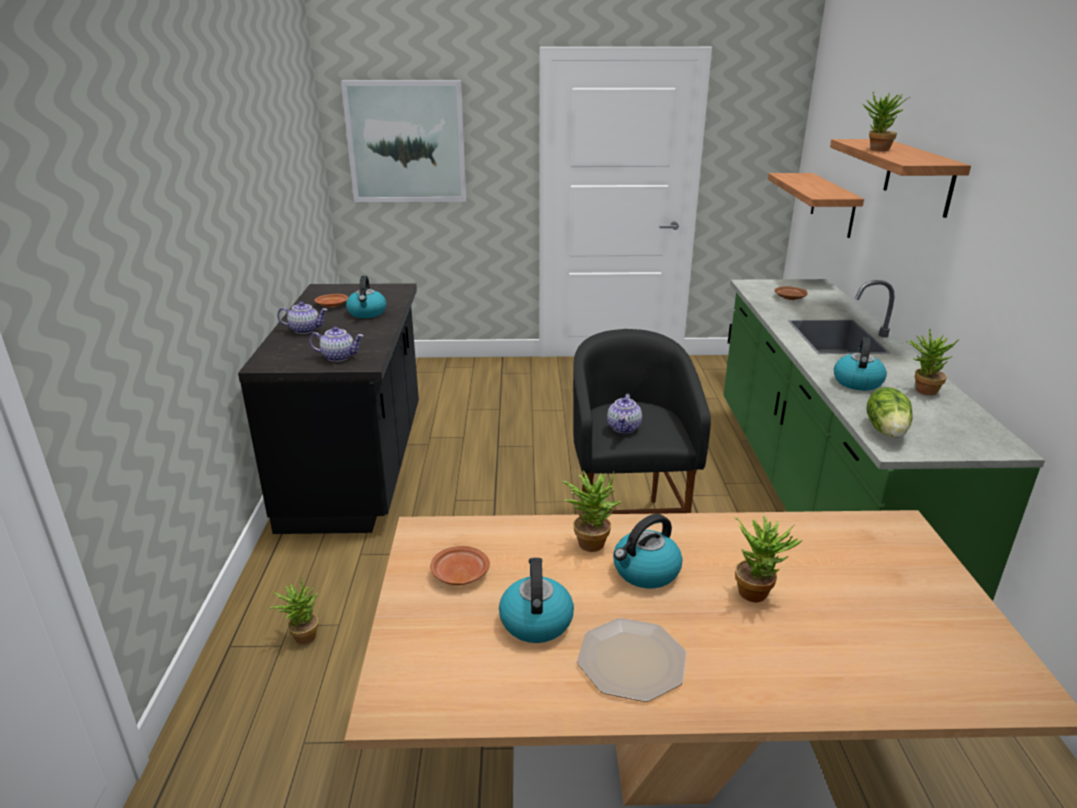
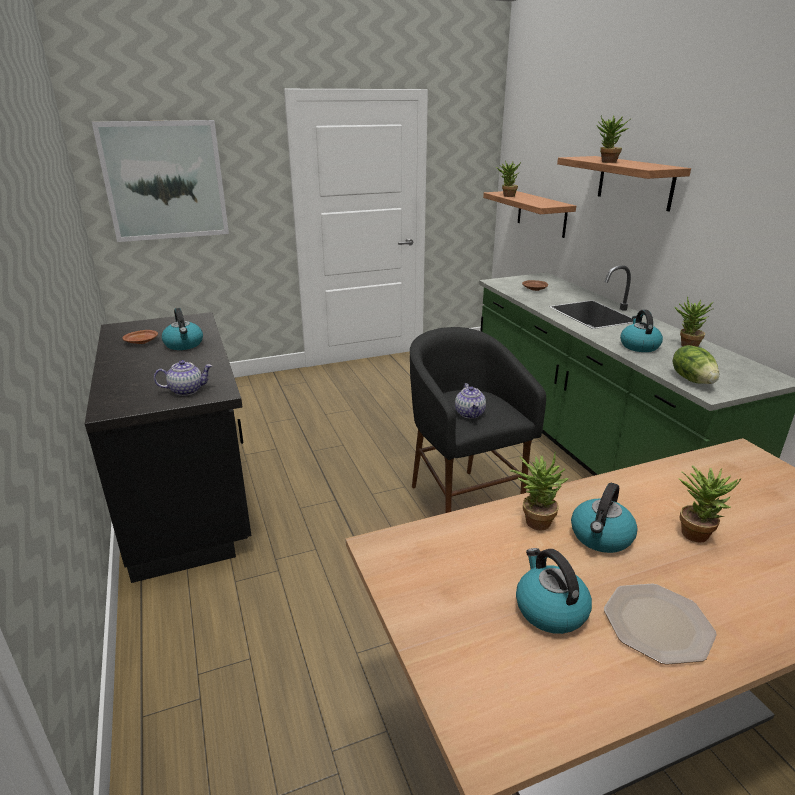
camera: 20 degrees left, 0 degrees up
potted plant [269,576,318,645] -> potted plant moved to [496,160,521,197]
teapot [277,302,328,334] -> none
brown plate [430,546,490,585] -> none

